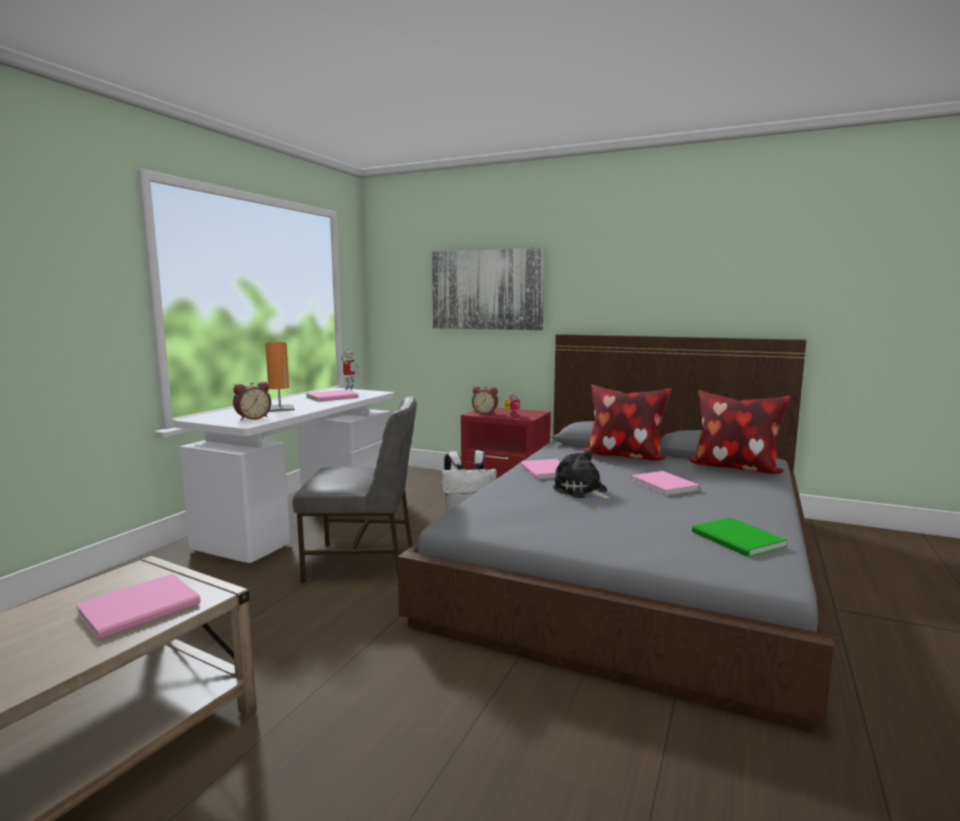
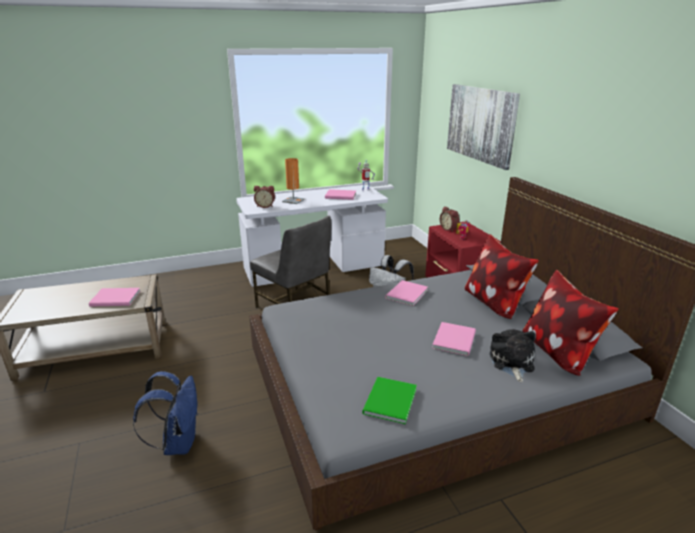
camera: 45 degrees right, 15 degrees up
plush toy [553,449,613,500] -> plush toy moved to [489,329,535,383]
none -> blue backpack [133,371,198,455]

